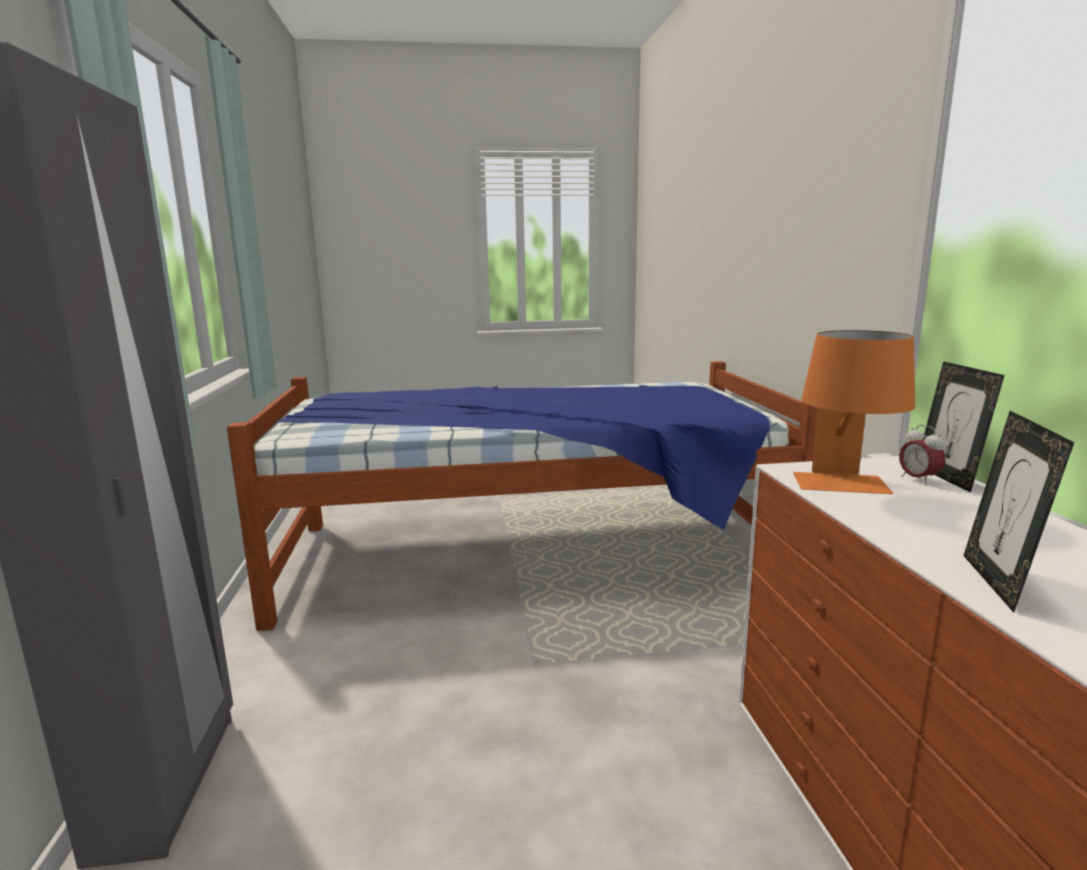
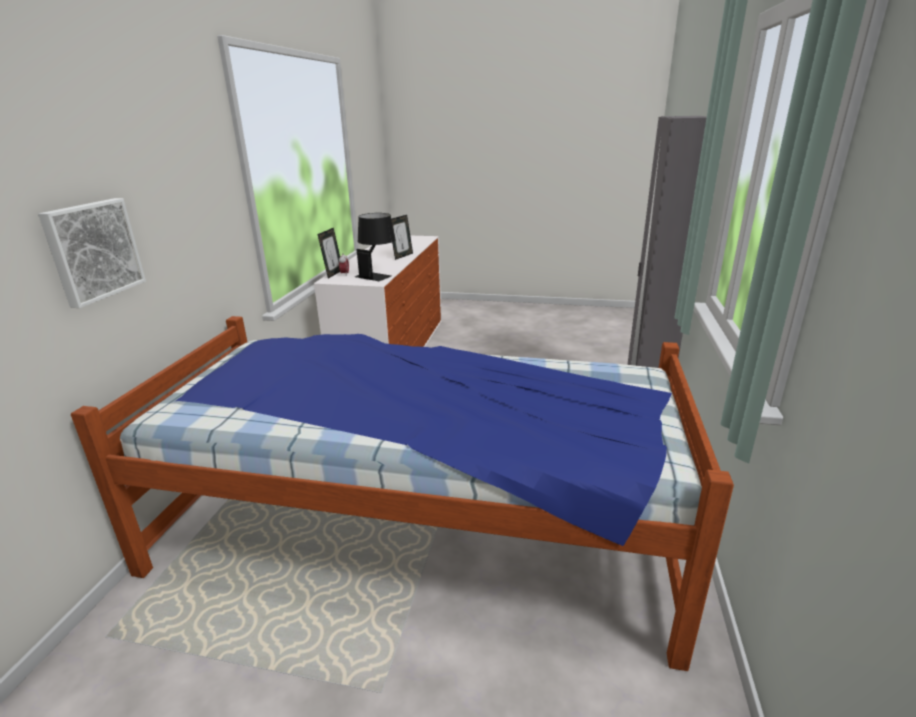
camera: 160 degrees left, 10 degrees up
orange table lamp [793,330,915,494] -> black table lamp [355,213,396,281]
none -> picture [38,198,146,308]

